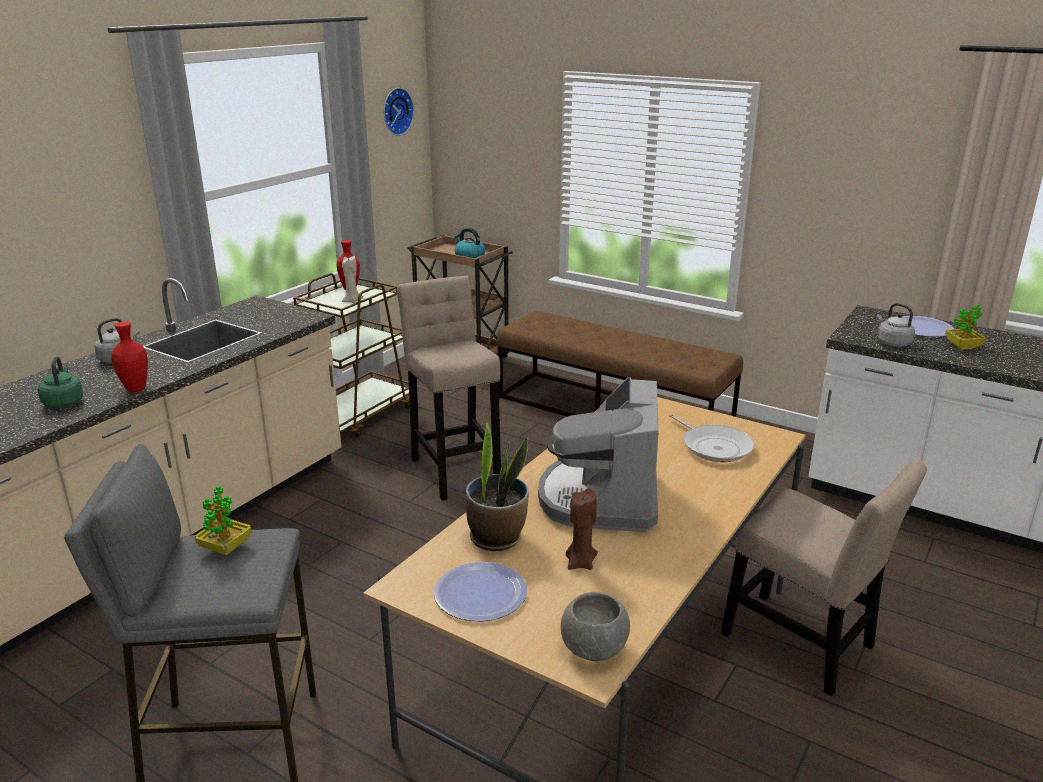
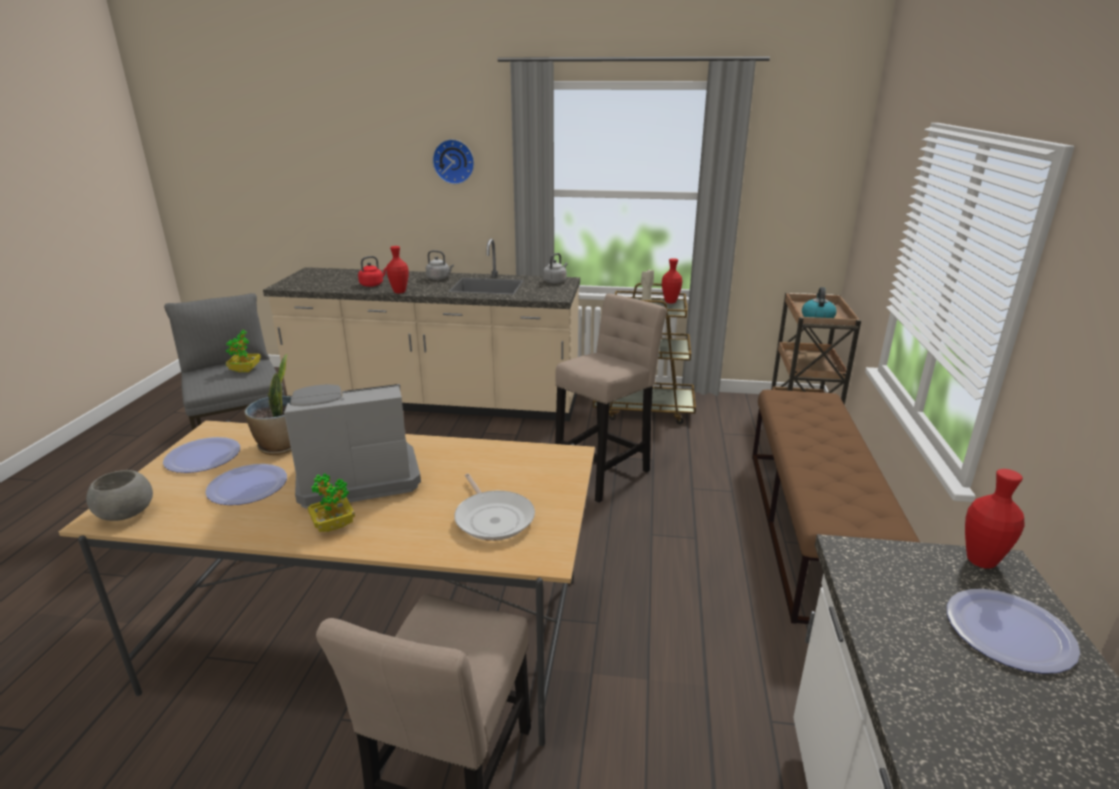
camera: 65 degrees right, 0 degrees up
green kettle [38,356,83,408] -> red kettle [358,256,387,287]
wall clock [384,88,414,136] -> wall clock moved to [432,139,474,184]
brown candle [566,488,598,570] -> plate [205,464,287,505]
frying pan [669,414,755,462] -> frying pan turned 60 degrees counterclockwise [454,474,535,541]
grey kettle [877,303,915,347] -> grey kettle moved to [543,253,567,284]
potted plant [945,305,986,350] -> potted plant moved to [308,473,355,532]
none -> red vase [965,469,1024,569]

